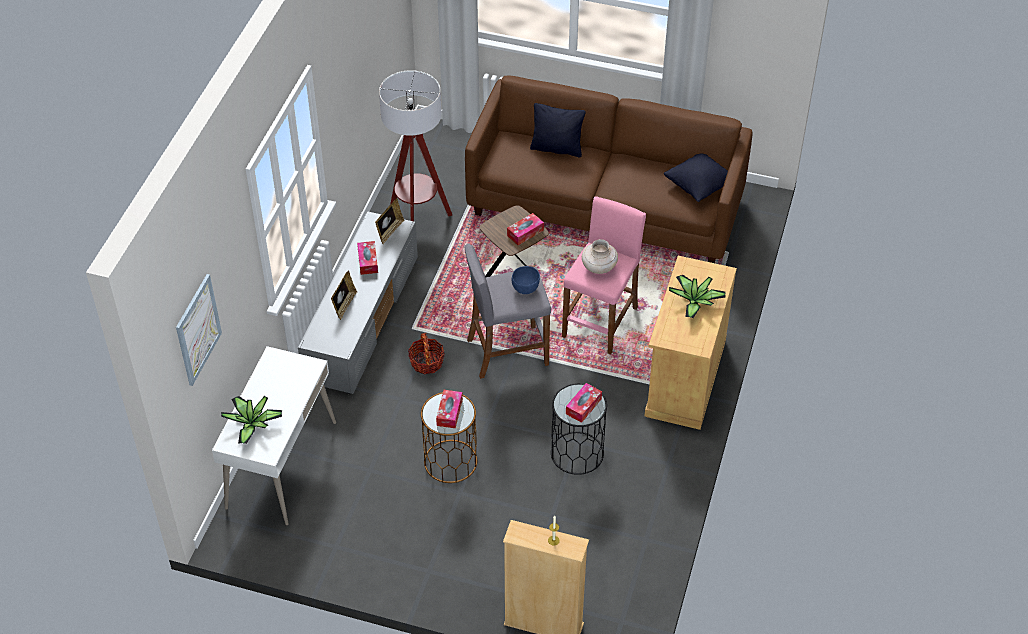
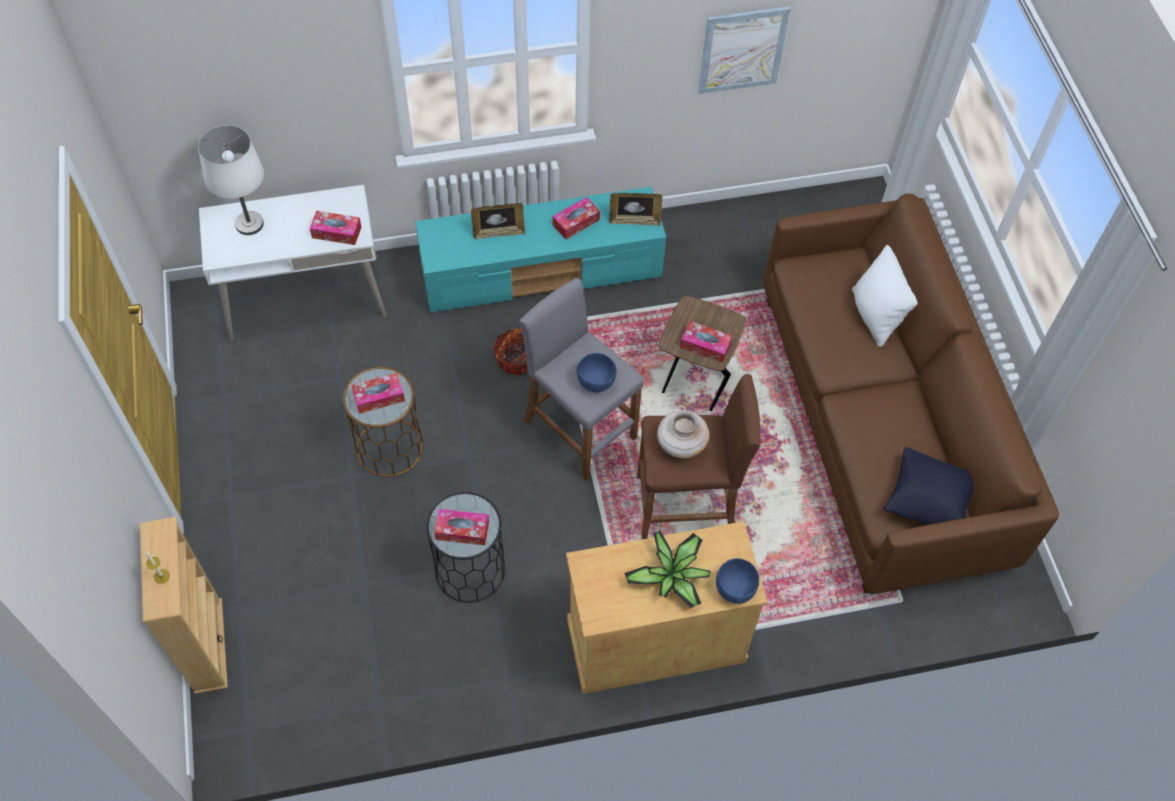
camera: 60 degrees right, 10 degrees up
picture [176,274,222,386] -> picture moved to [698,6,791,94]
potted plant [221,396,282,444] -> white table lamp [198,125,264,235]
grey tv stand [298,211,418,394] -> turquoise tv stand [415,187,666,312]
floor lamp [379,70,452,221] -> none
black pillow [530,103,586,157] -> white pillow [852,245,918,347]
pink stool [562,196,646,355] -> brown stool [637,374,761,539]
none -> tissue box [310,211,361,245]
none -> blue bowl [716,558,759,604]

